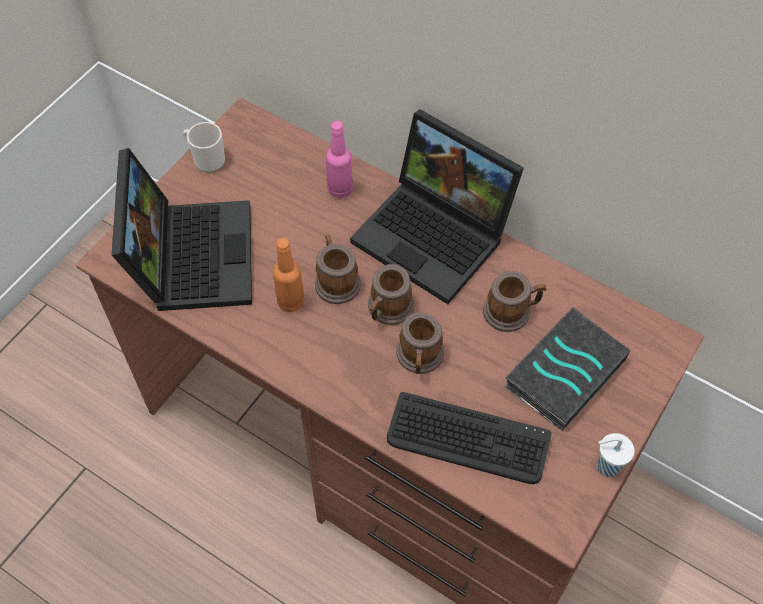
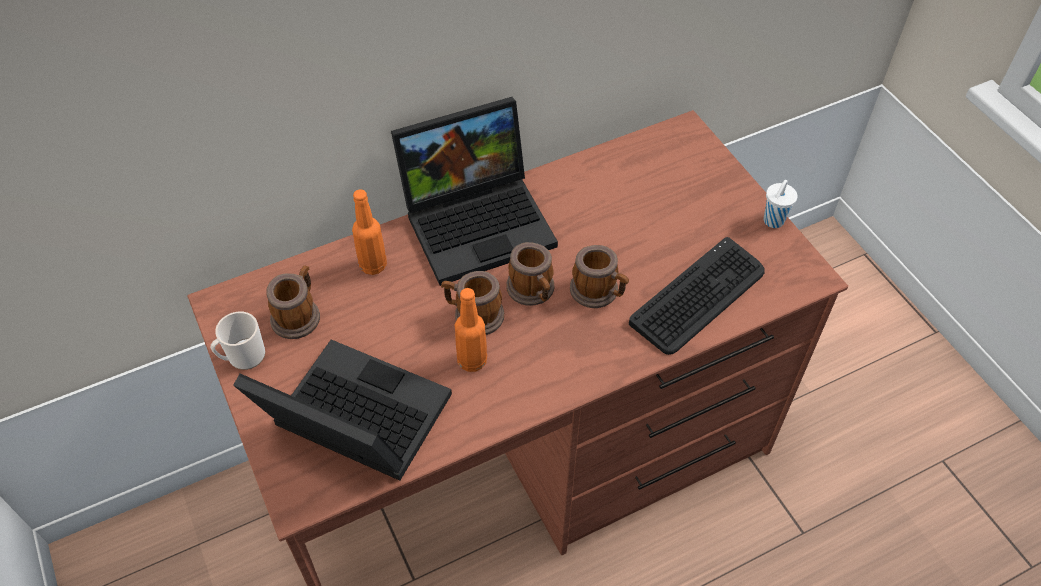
camera: 60 degrees left, 5 degrees down
pink bottle [326,121,353,198] -> orange bottle [352,189,387,275]
mug [483,271,547,332] -> mug moved to [266,266,320,339]
book [504,307,630,431] -> none

